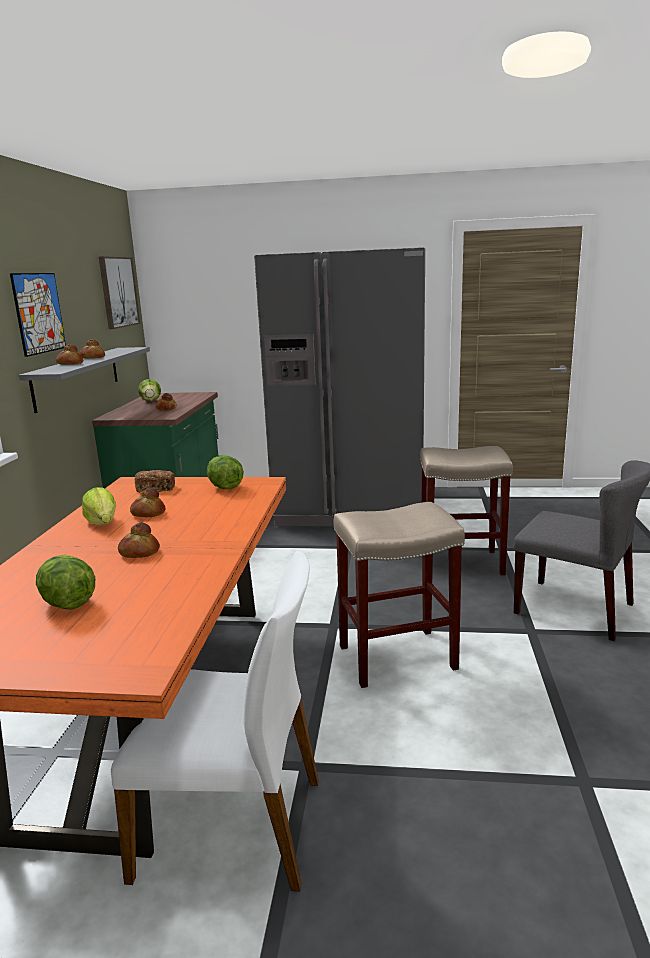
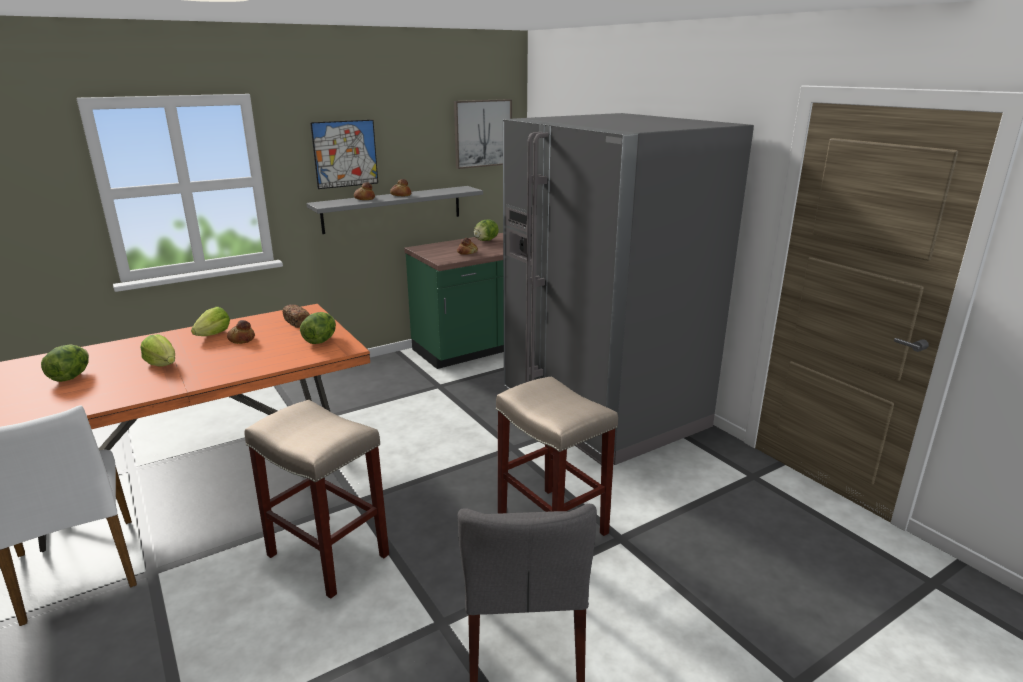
camera: 50 degrees right, 5 degrees up
bread [118,522,160,558] -> lettuce [140,334,175,367]

